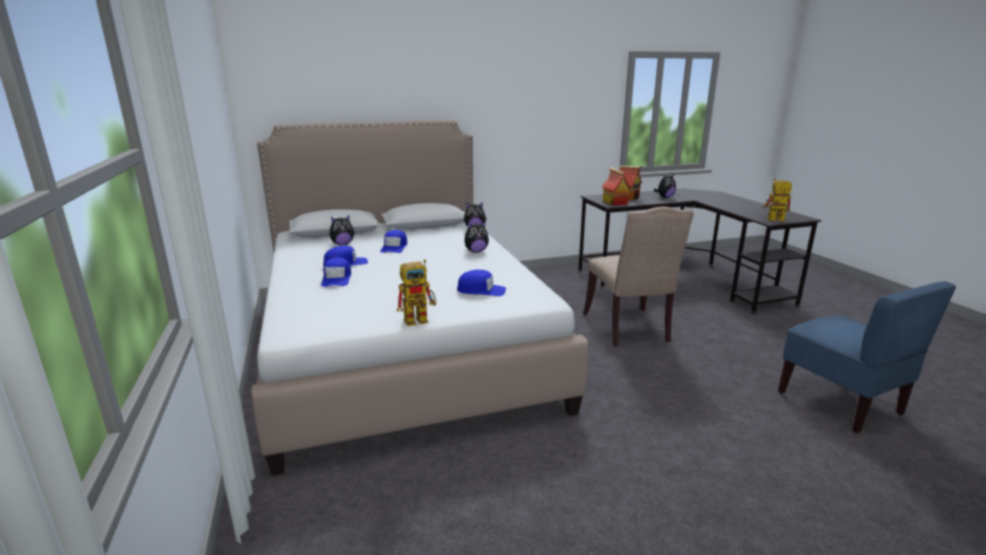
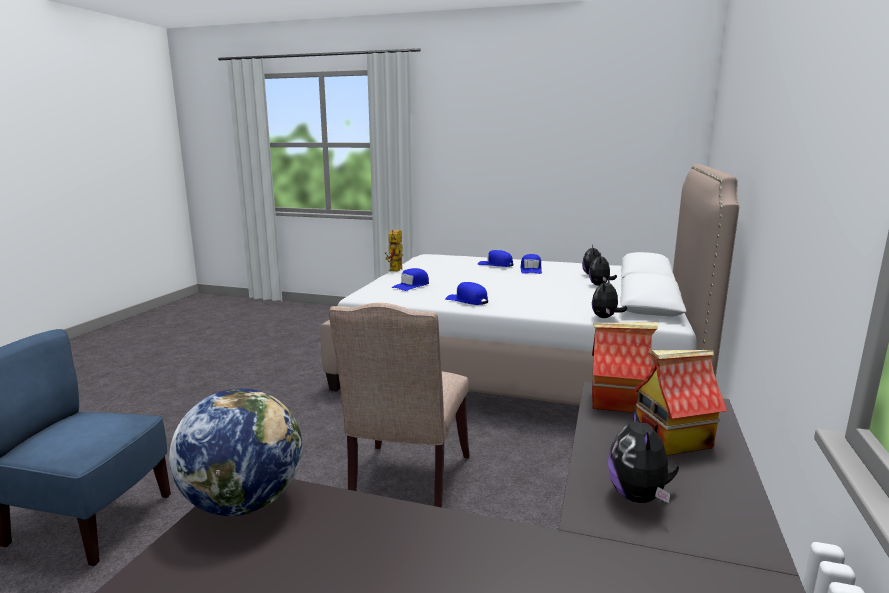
camera: 125 degrees right, 5 degrees down
blue cap [380,230,407,253] -> blue cap moved to [445,282,488,305]
plush toy [464,221,489,253] -> plush toy moved to [589,253,617,286]
beige chair [583,207,694,346] -> beige chair turned 105 degrees counterclockwise [329,303,470,508]
toy robot [763,179,792,221] -> globe [169,388,302,516]

